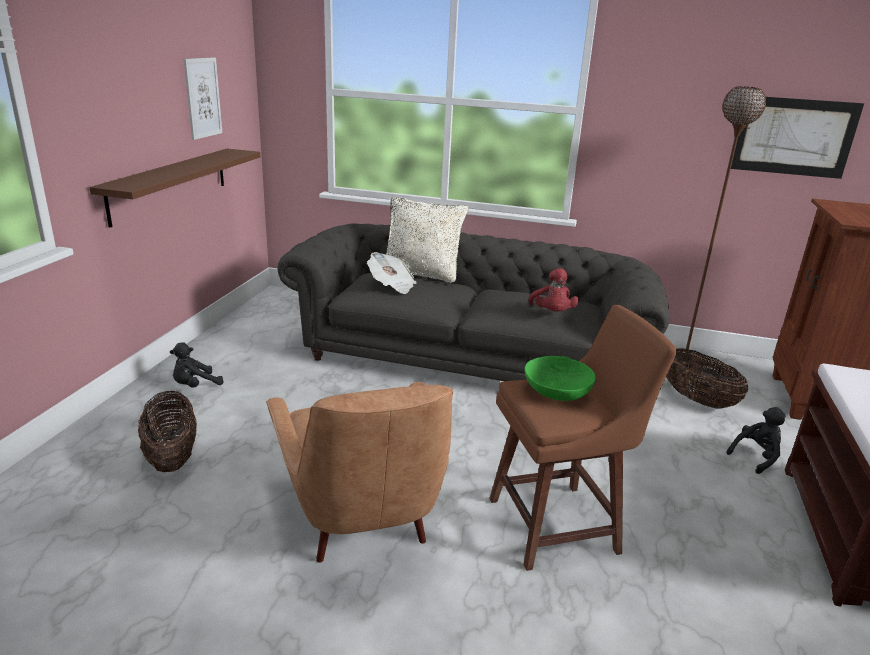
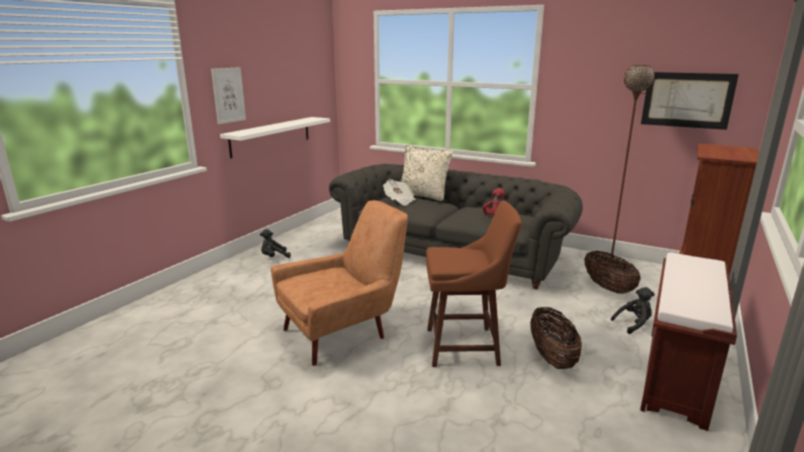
camera: 15 degrees right, 5 degrees down
brown shelf [89,149,260,228] -> white shelf [220,117,330,158]
basket [138,390,197,472] -> basket moved to [530,307,582,369]
picture [184,57,222,140] -> picture moved to [211,67,246,124]
brown armchair [266,382,453,563] -> brown armchair turned 120 degrees counterclockwise [271,200,408,366]
green bowl [525,356,596,401] -> none

